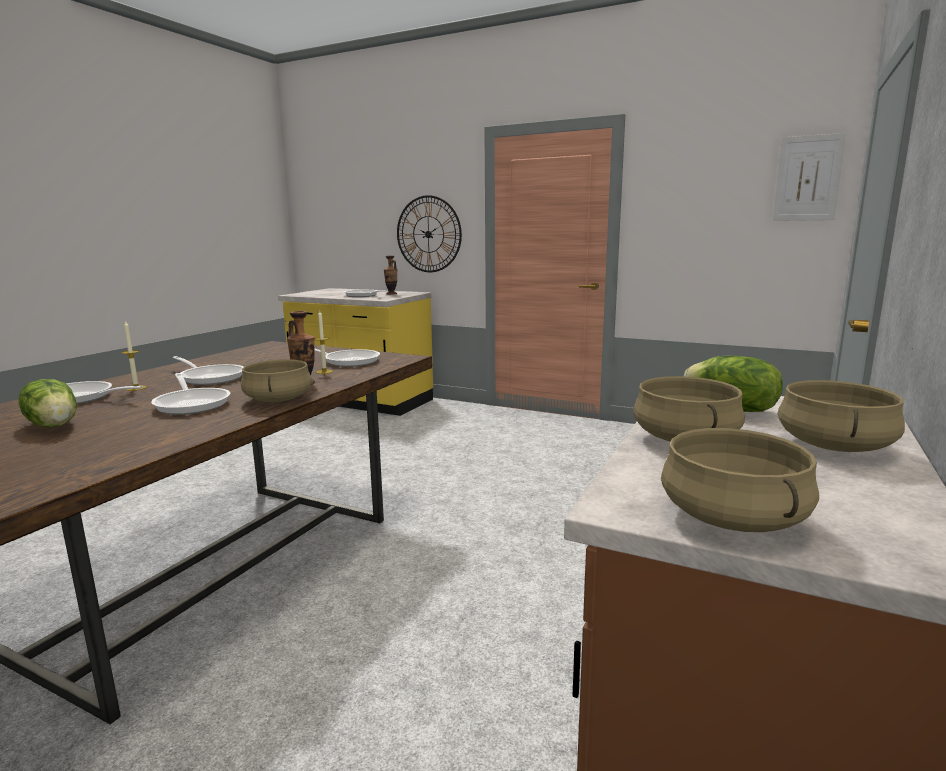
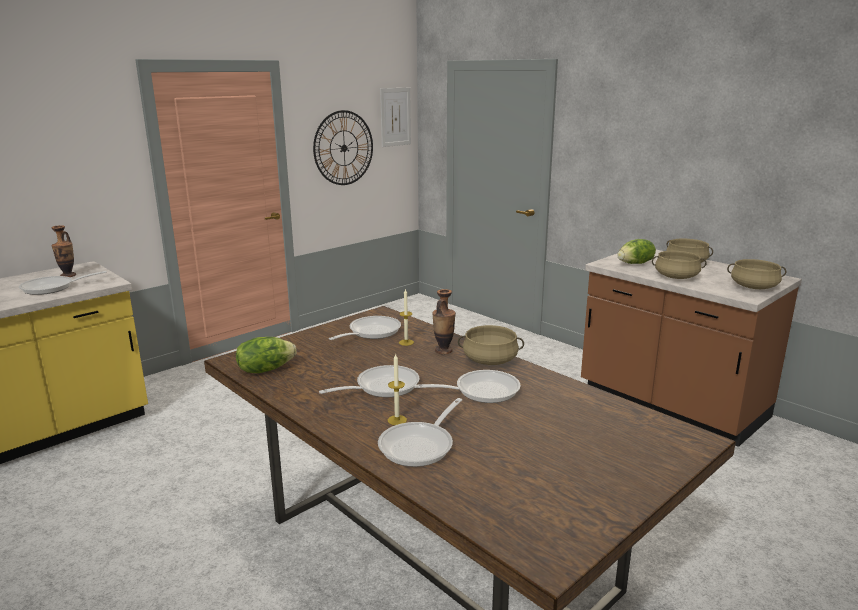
camera: 70 degrees left, 5 degrees up
lettuce [18,379,77,428] -> lettuce moved to [236,337,296,373]
wall clock [397,195,462,272] -> wall clock moved to [313,110,373,185]

